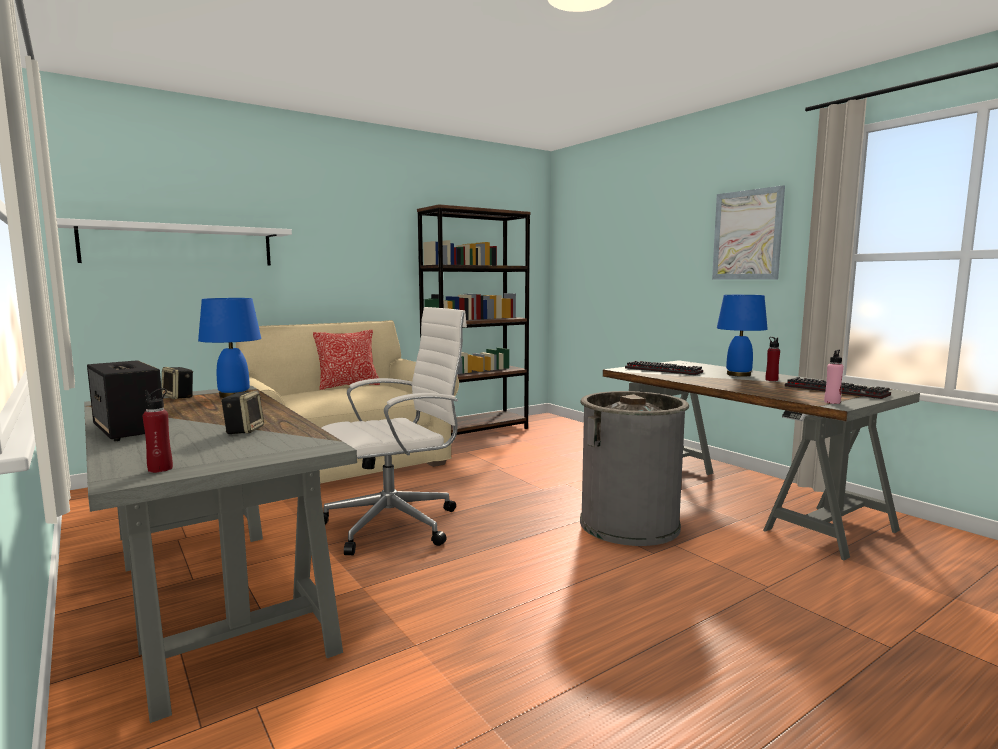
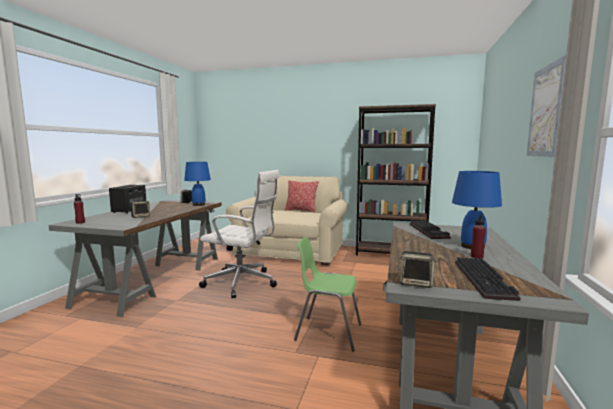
camera: 50 degrees right, 0 degrees up
white shelf [57,218,292,266] -> none
grey trash can [580,391,689,546] -> green chair [294,237,361,351]
pink bottle [824,350,844,404] -> speaker [400,251,436,288]

